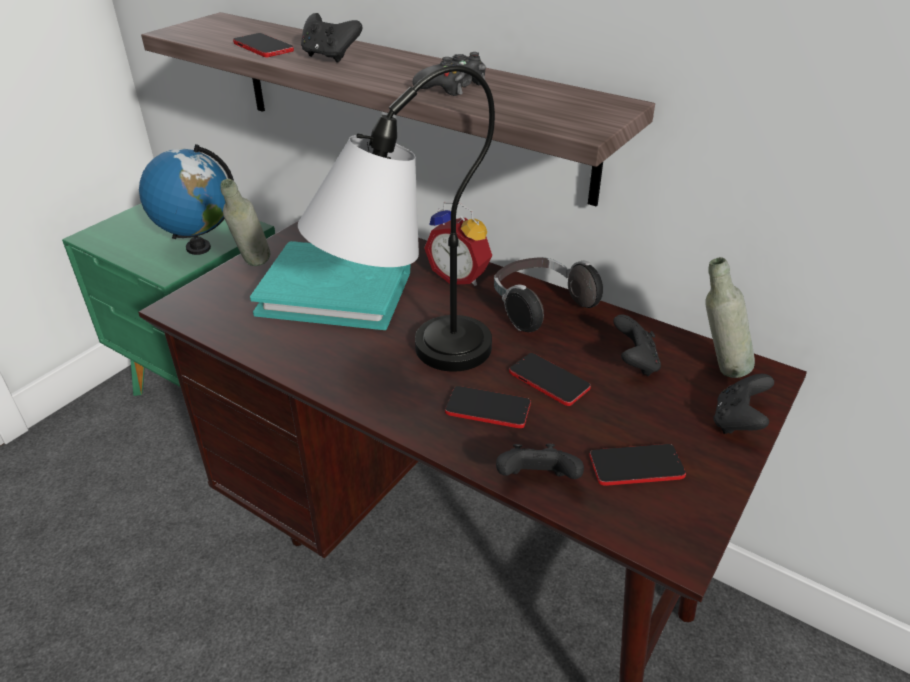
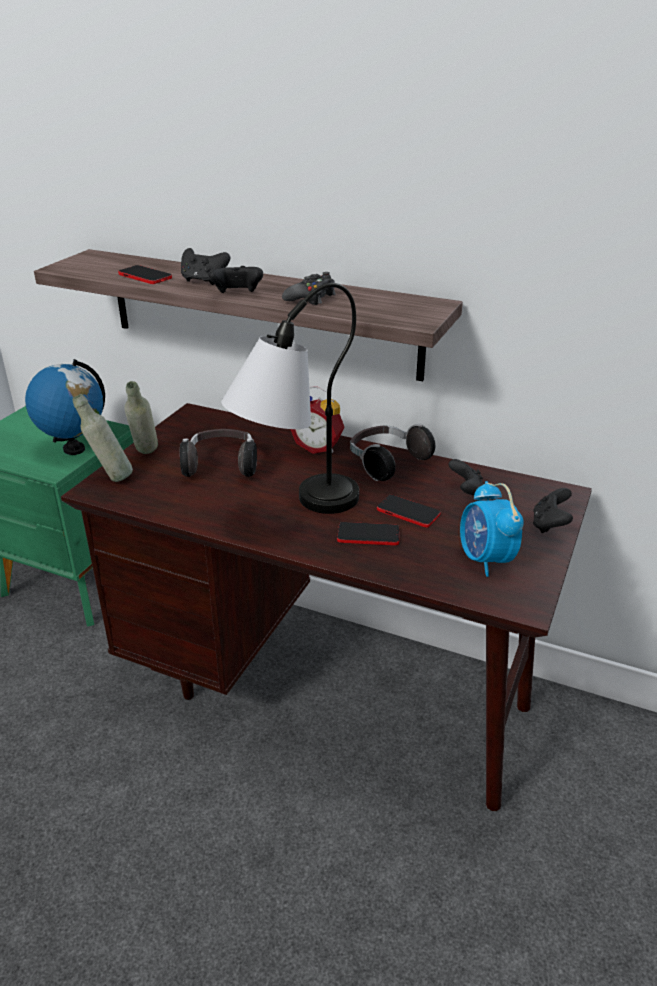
camera: 10 degrees left, 5 degrees down
turquoise book [250,241,410,330] -> headphones [180,429,257,477]
black game controller [496,444,584,479] -> black game controller moved to [208,266,263,293]
phone [590,444,686,486] -> alarm clock [460,481,524,577]
grey bottle [705,257,755,378] -> grey bottle moved to [73,394,133,482]

